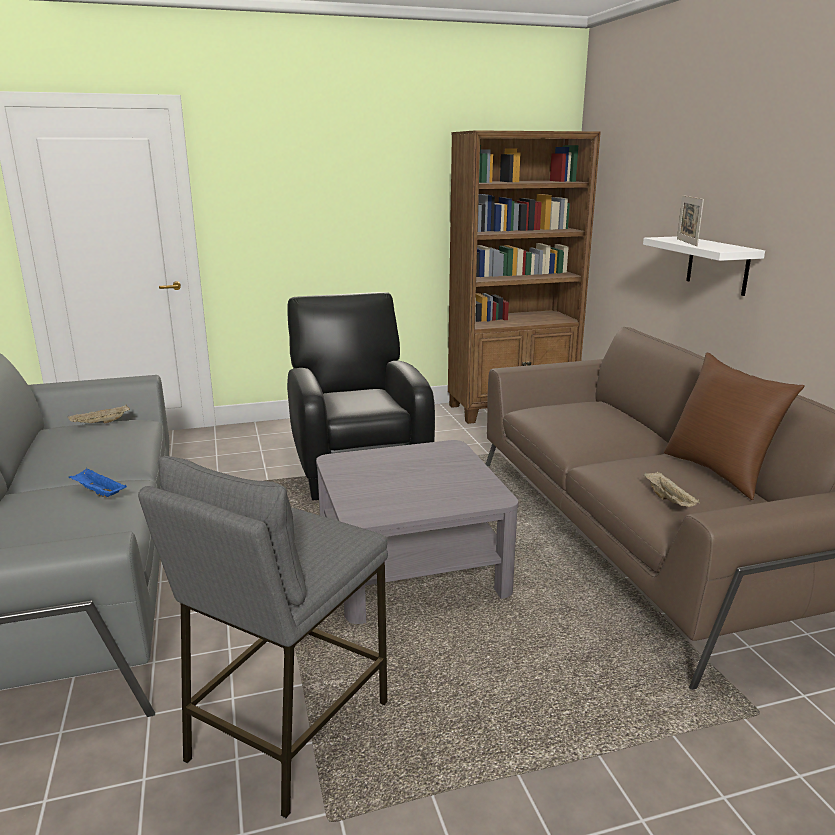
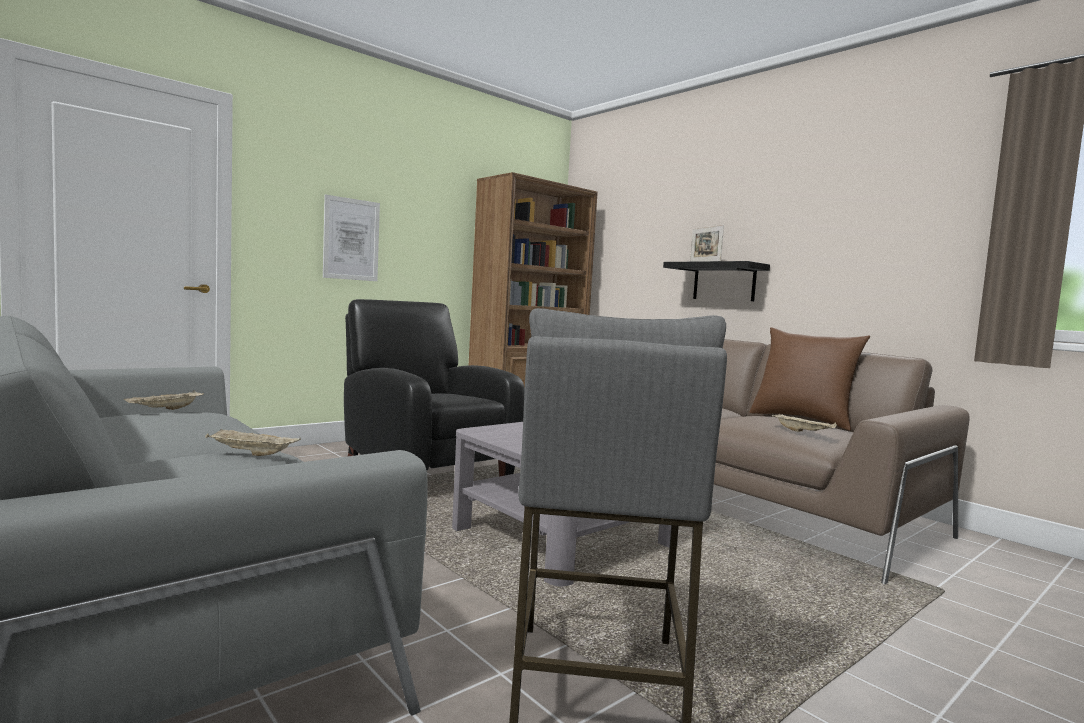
camera: 25 degrees left, 15 degrees down
blue tray [69,468,127,497] -> beige tray [205,428,301,456]
white shelf [643,236,765,296] -> black shelf [663,261,770,301]
none -> picture [323,194,380,281]

